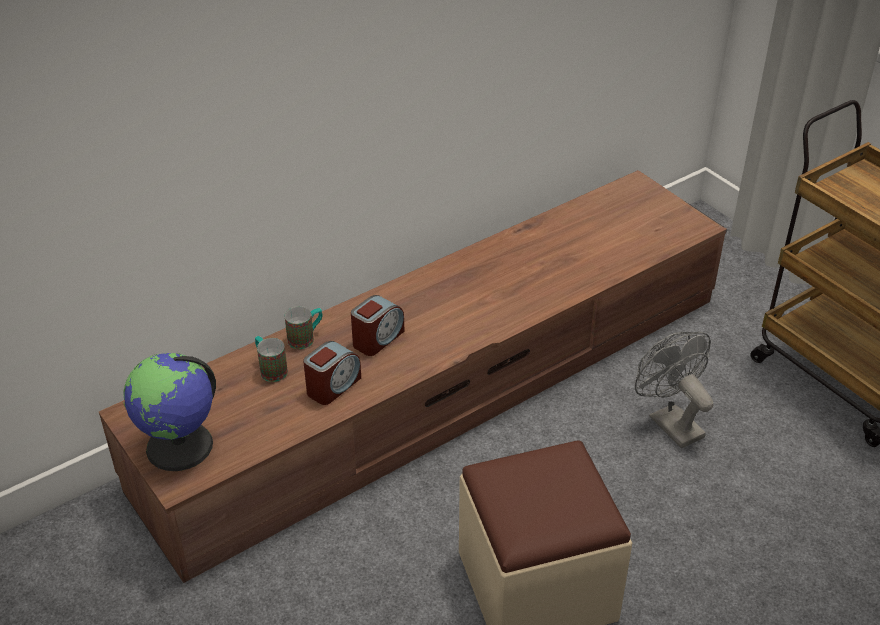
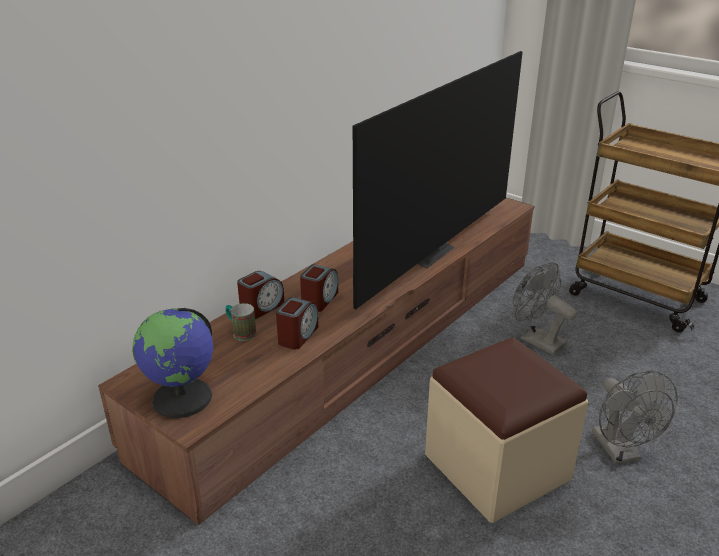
camera: 15 degrees left, 10 degrees down
mug [285,306,322,349] -> alarm clock [237,271,284,319]
none -> television [353,51,523,309]
none -> grey fan [592,371,678,464]

